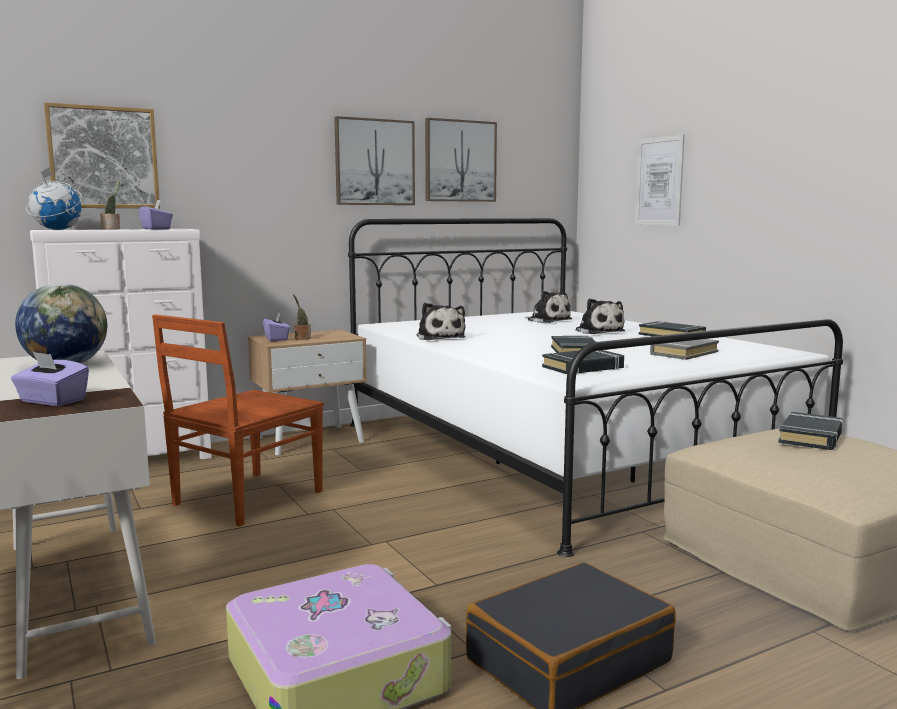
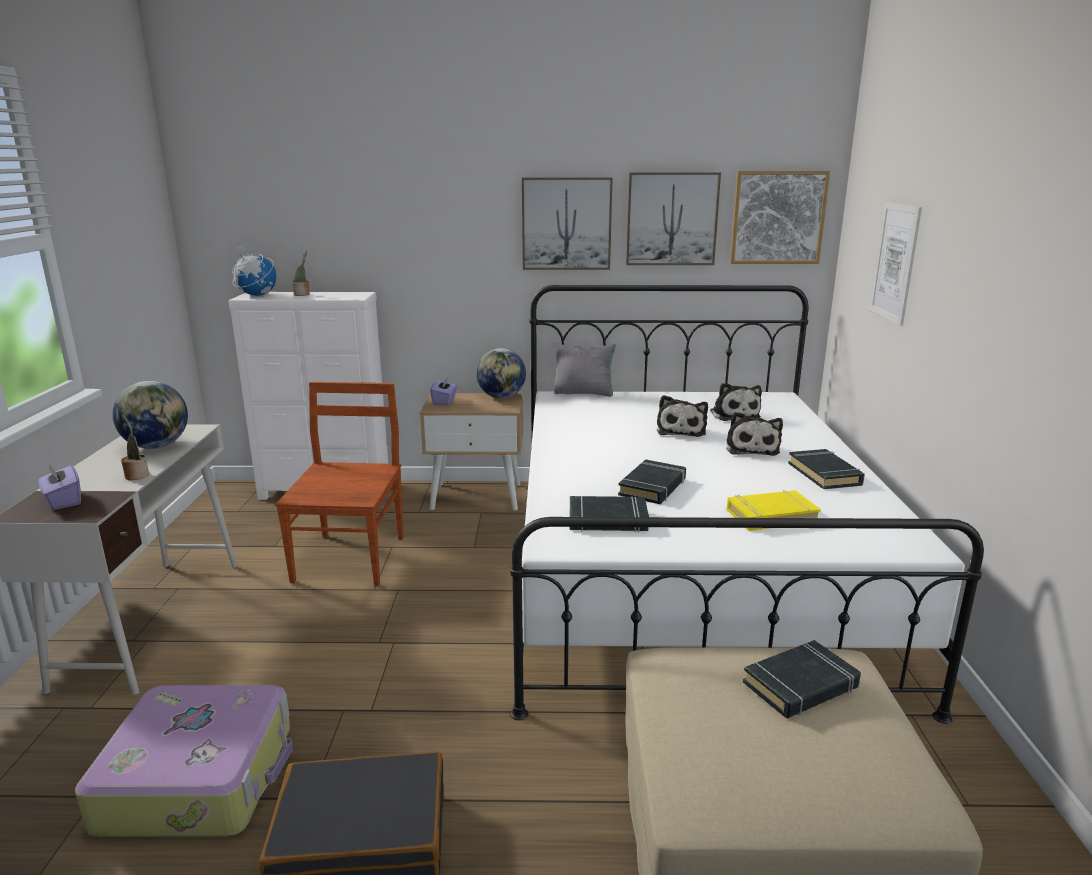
camera: 30 degrees right, 10 degrees up
picture [44,102,160,208] -> picture moved to [730,171,830,264]
purple tissue box [139,200,173,230] -> none
brown chair [152,314,324,527] -> brown chair turned 120 degrees clockwise [275,382,404,586]
potted plant [293,294,311,340] -> potted plant moved to [121,415,149,480]
plush toy [416,303,466,340] -> plush toy moved to [657,395,708,437]
grey book [650,339,719,360] -> yellow book [727,490,821,531]
none -> globe [476,348,526,399]
none -> grey pillow [554,343,616,397]

